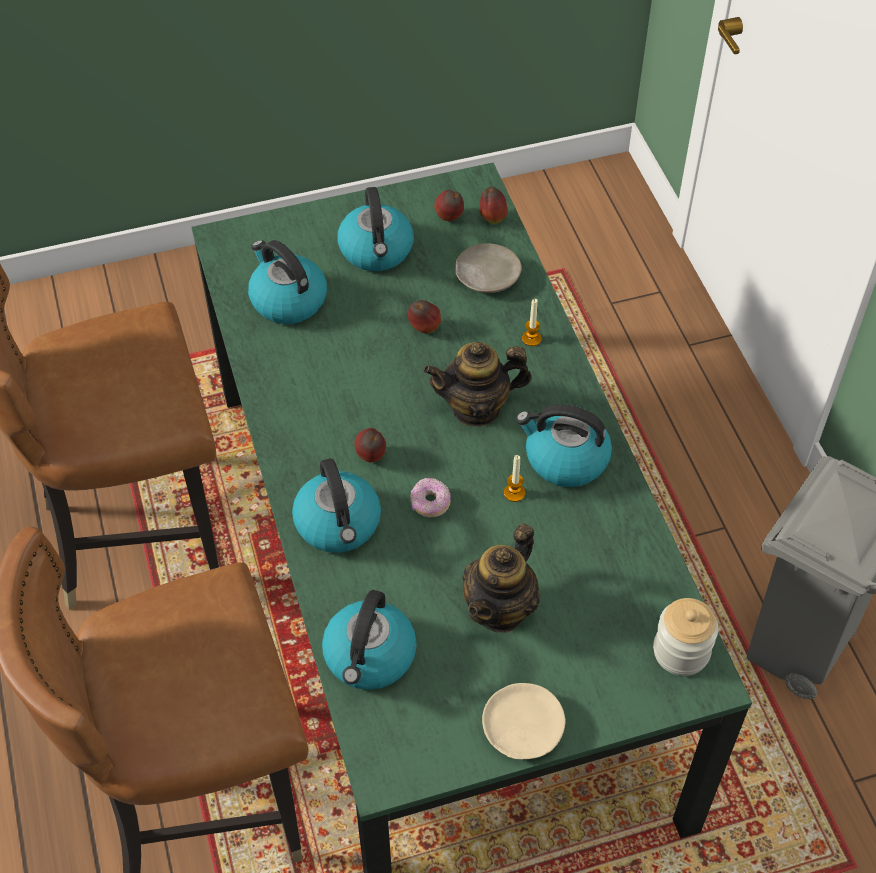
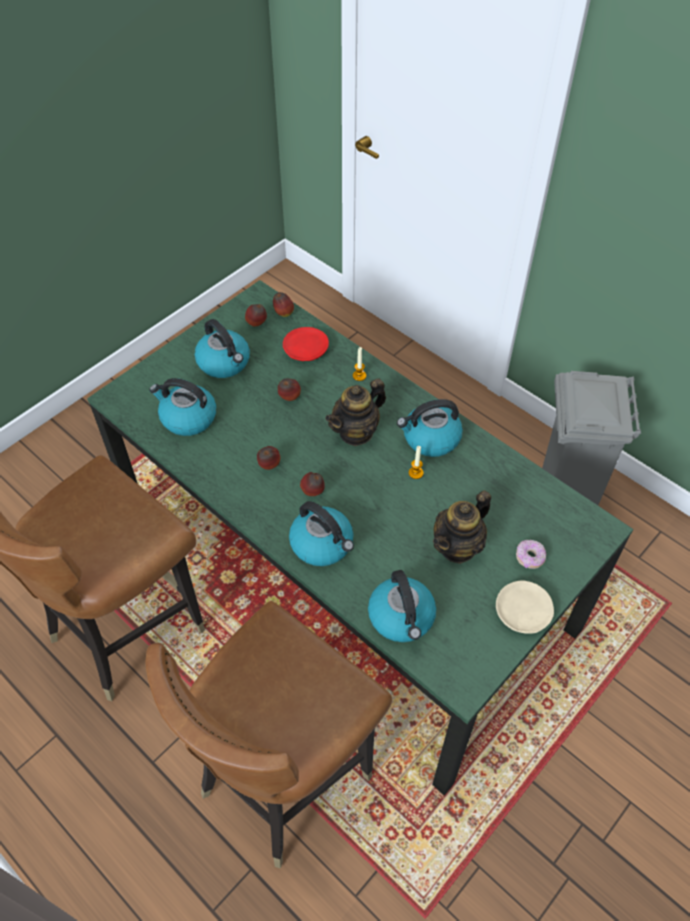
camera: 30 degrees left, 0 degrees up
donut [410,478,451,517] -> donut moved to [516,540,546,569]
beige plate [455,243,522,293] -> red plate [283,327,329,361]
teapot [462,523,540,633] -> teapot turned 45 degrees clockwise [433,490,491,564]
jar [653,598,718,676] -> none
none -> apple [257,446,280,470]

